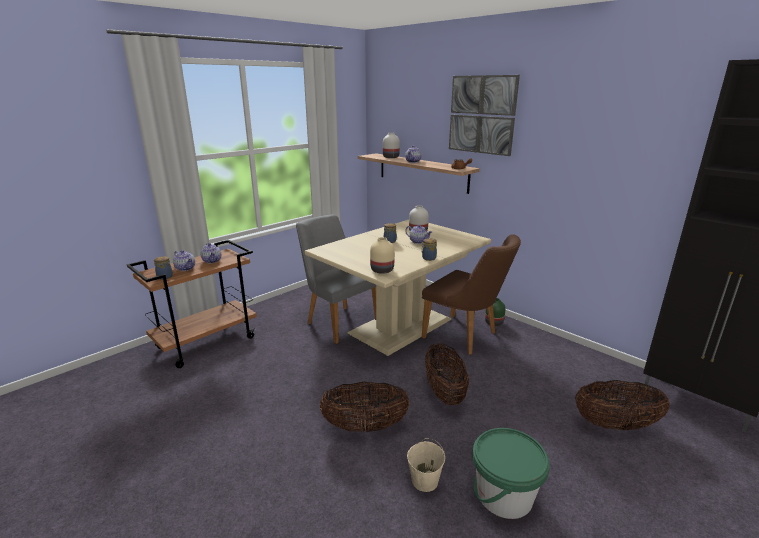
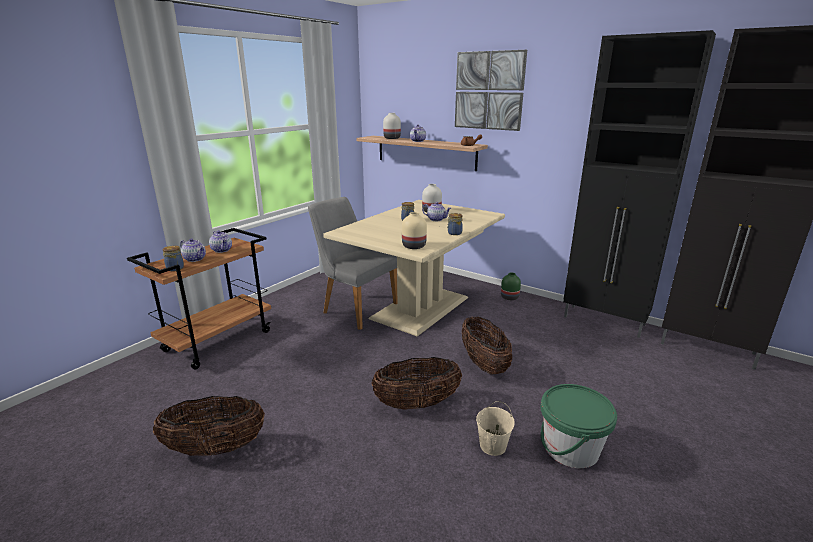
camera: 10 degrees left, 0 degrees up
brown chair [422,234,521,355] -> none
basket [575,380,670,430] -> basket moved to [153,396,265,456]
none -> black cabinet [563,30,716,338]

